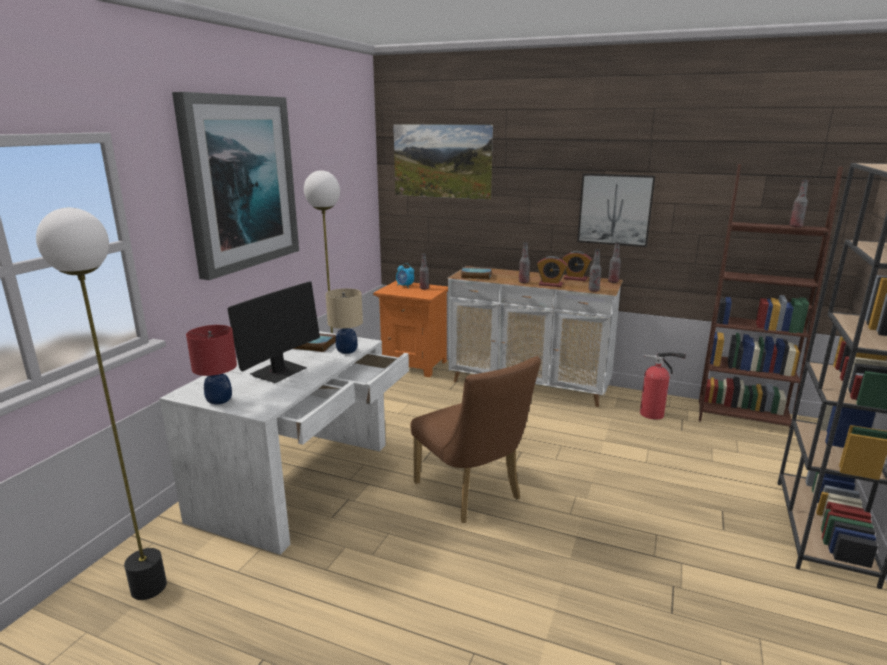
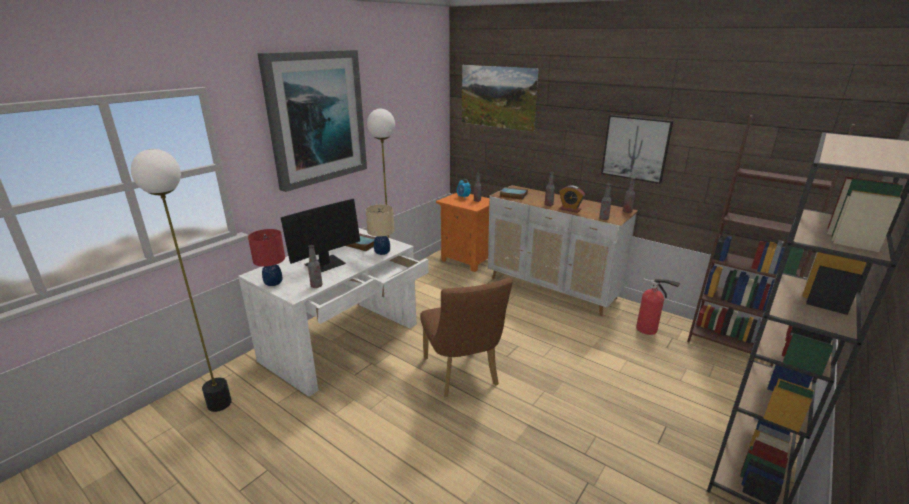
camera: 15 degrees right, 5 degrees up
alarm clock [562,251,592,281] -> none
bottle [789,180,809,227] -> bottle moved to [308,245,323,288]

